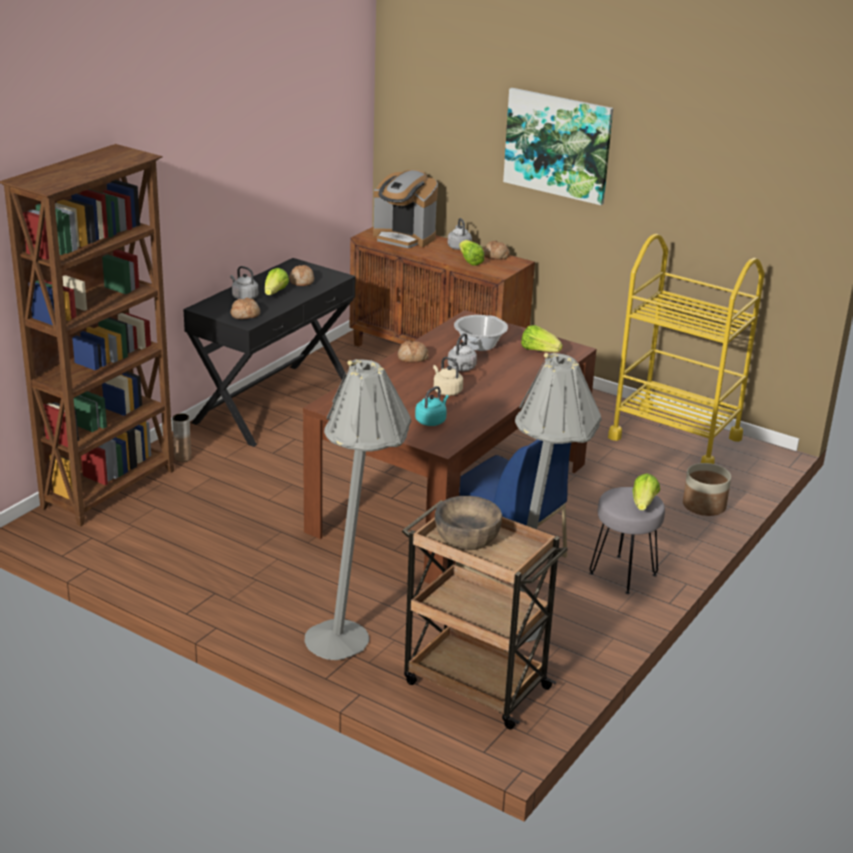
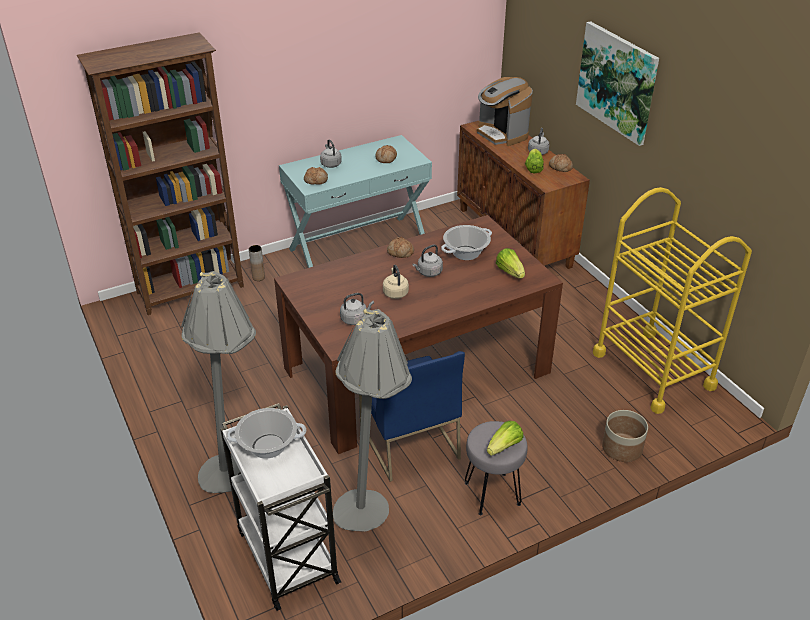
camera: 30 degrees right, 10 degrees up
black console table [183,258,356,447] -> turquoise console table [279,135,432,268]
lettuce [265,268,289,295] -> none
brown cart [402,500,568,730] -> white cart [220,403,341,611]
turquoise kettle [415,386,449,426] -> grey kettle [340,293,374,325]
brown bowl [435,496,502,550] -> cooking pot [226,408,306,459]

